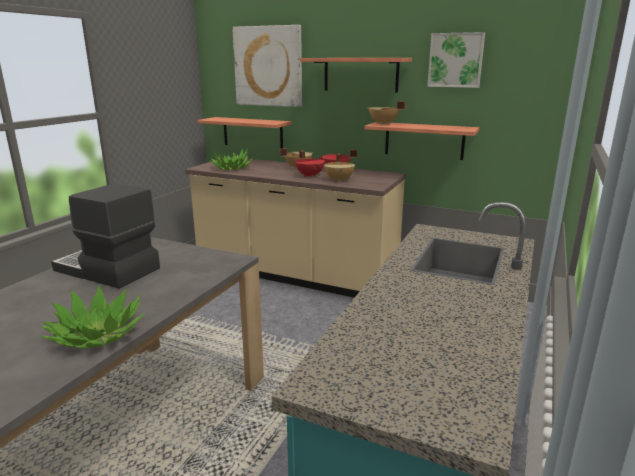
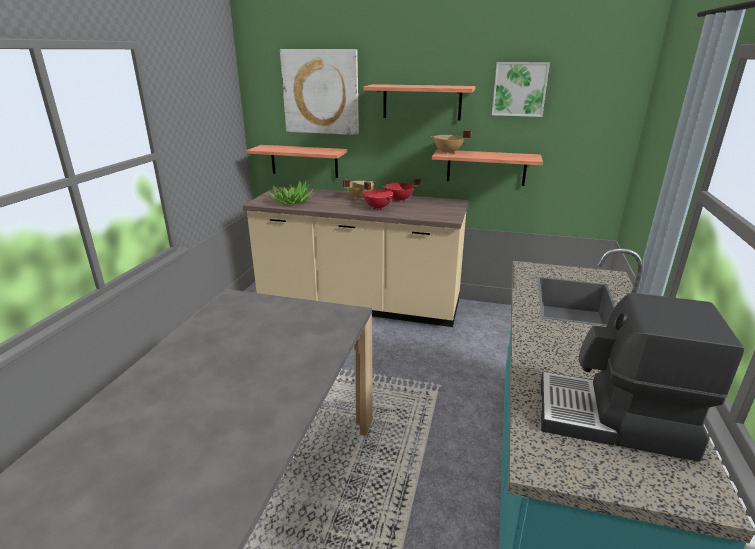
camera: 10 degrees left, 5 degrees up
potted plant [40,285,146,349] -> none
coffee machine [51,183,160,289] -> coffee machine moved to [541,292,744,462]
beige cooking pot [324,153,355,182] -> none

